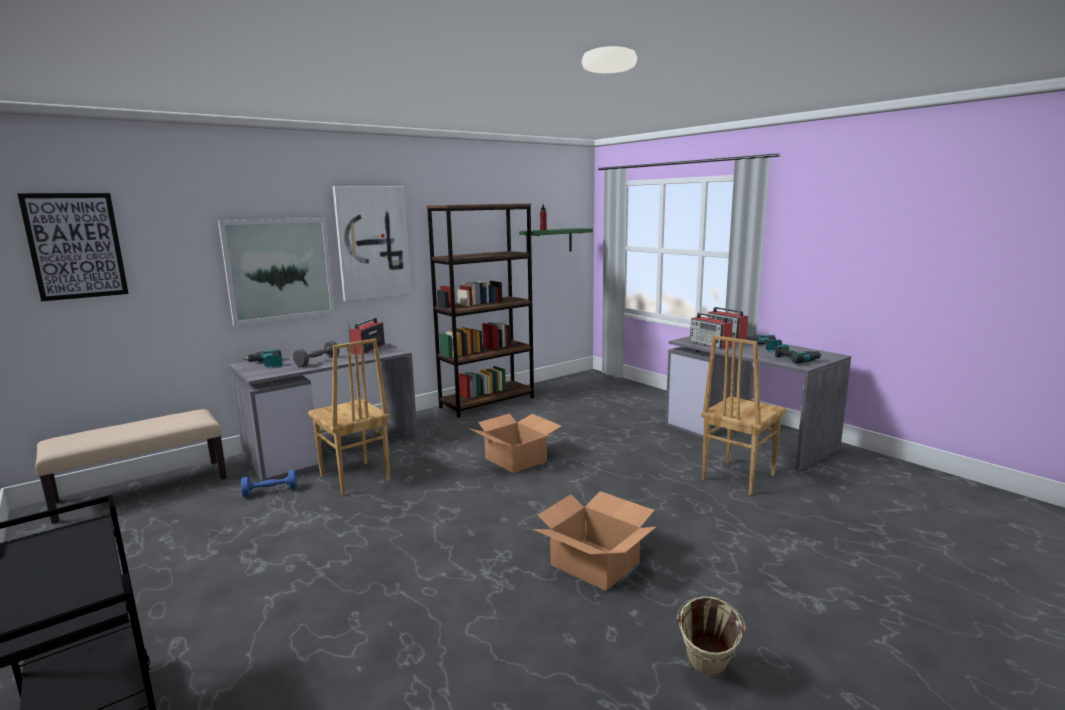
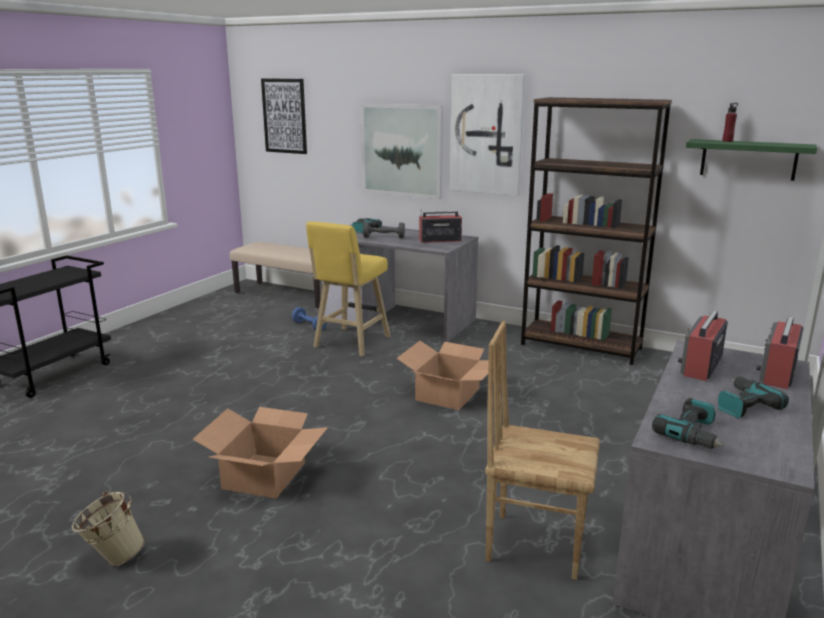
camera: 65 degrees right, 5 degrees up
brown chair [308,339,390,496] -> yellow stool [306,221,391,356]

